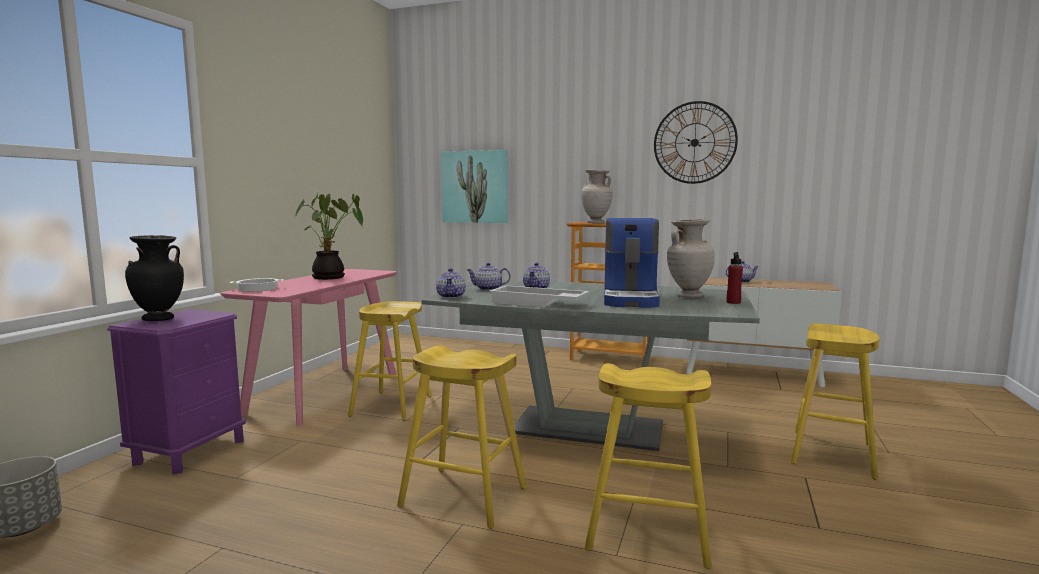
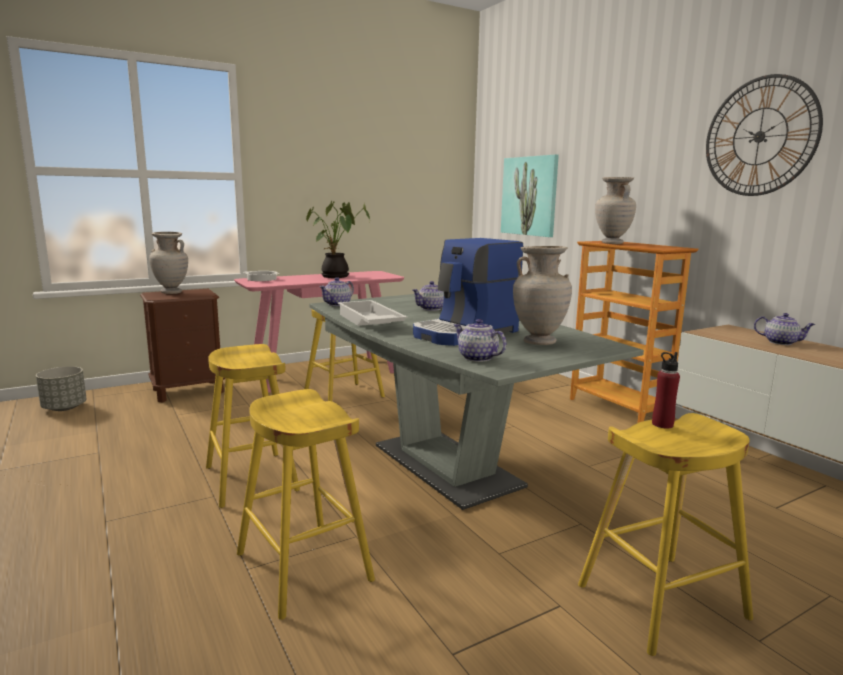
camera: 40 degrees right, 5 degrees up
purple nightstand [107,309,246,474] -> brown nightstand [140,289,225,403]
black vase [125,235,184,321] -> beige vase [149,232,188,294]
teapot [467,263,511,290] -> teapot moved to [454,319,506,362]
red bottle [726,252,743,304] -> red bottle moved to [652,352,680,429]

